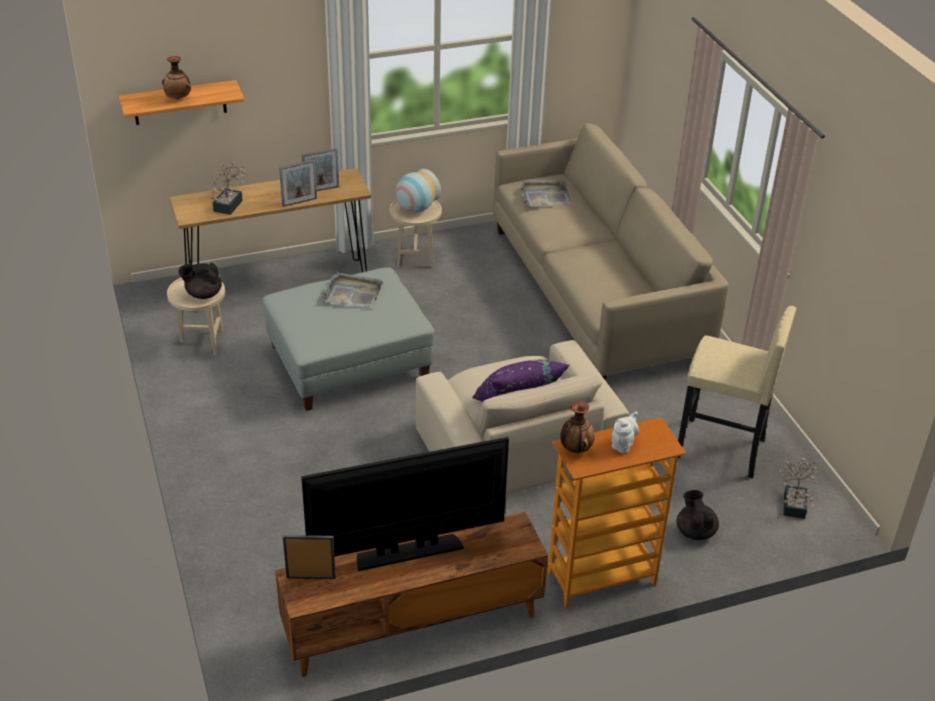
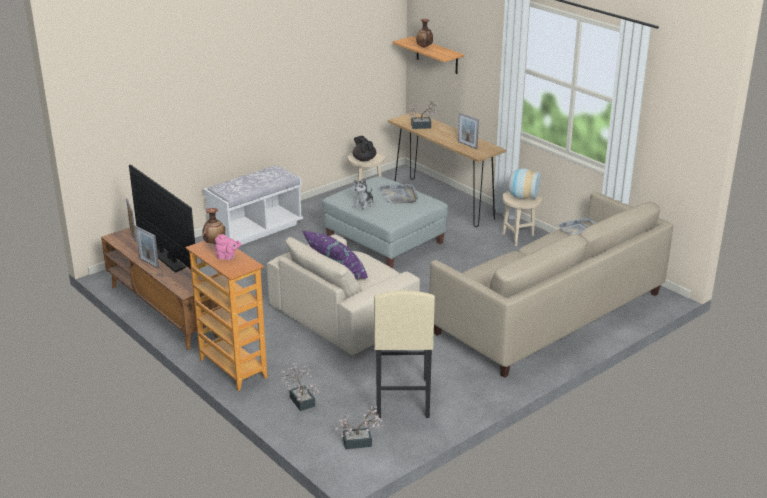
camera: 70 degrees right, 10 degrees down
picture frame [279,159,317,207] -> picture frame moved to [136,226,159,268]
white teapot [612,412,639,453] -> pink teapot [215,234,241,260]
black teapot [676,490,719,540] -> potted plant [281,361,320,411]
none -> white bench [204,165,303,245]
none -> plush toy [353,178,374,210]

